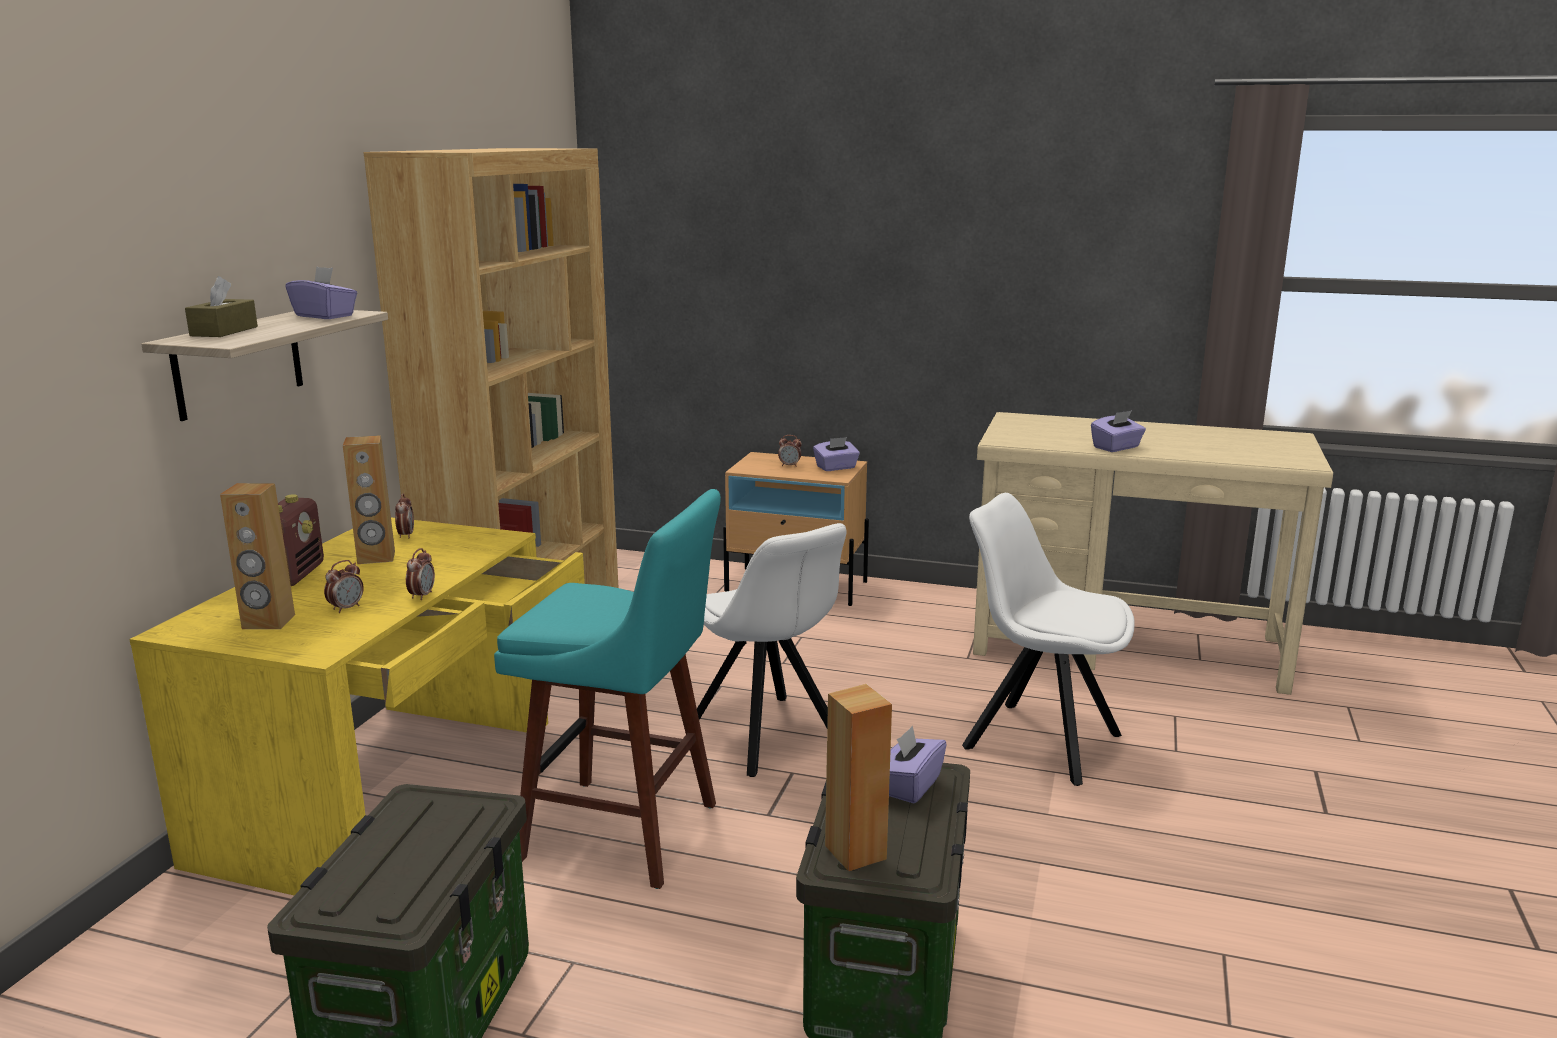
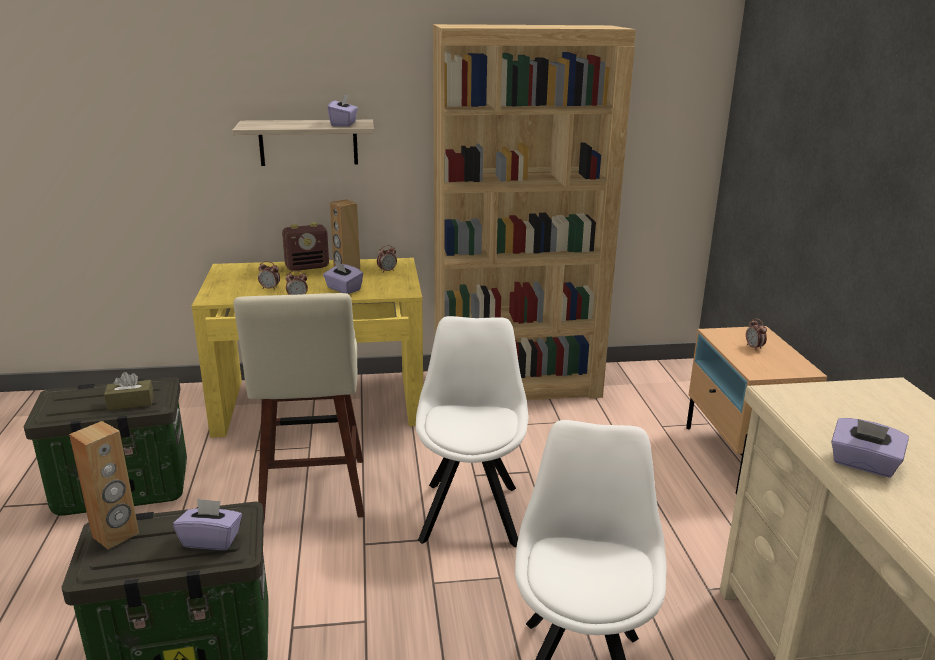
camera: 65 degrees right, 5 degrees up
brown tissue box [185,276,258,337] -> brown tissue box moved to [104,372,154,410]
brown speaker [220,483,295,629] -> none
turquoise stool [494,489,721,889] -> beige stool [233,293,364,521]
white chair [697,523,847,777] -> white chair turned 150 degrees clockwise [416,316,529,547]
purple tissue box [813,437,860,471] -> purple tissue box moved to [323,262,363,294]

